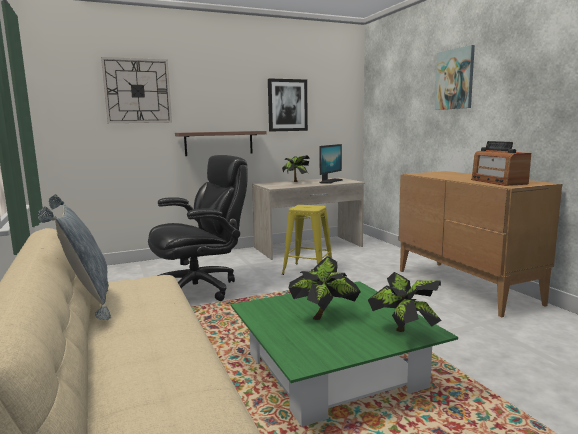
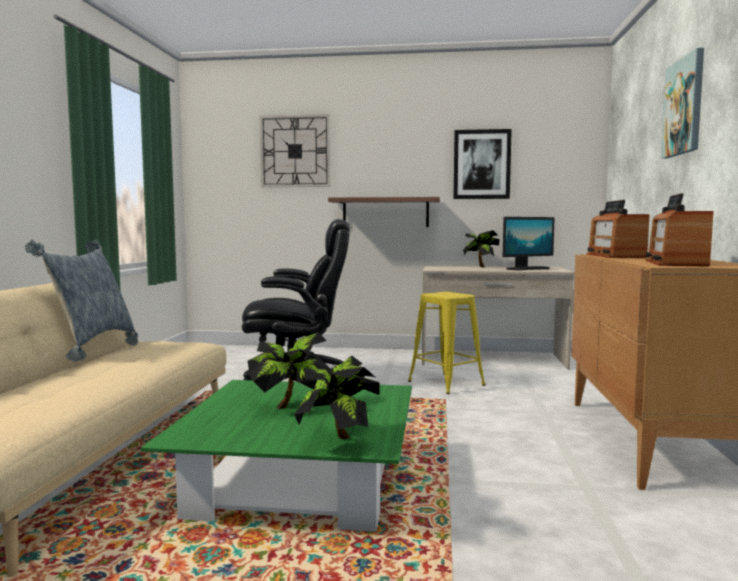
camera: 30 degrees right, 5 degrees down
none -> radio [586,200,650,258]

